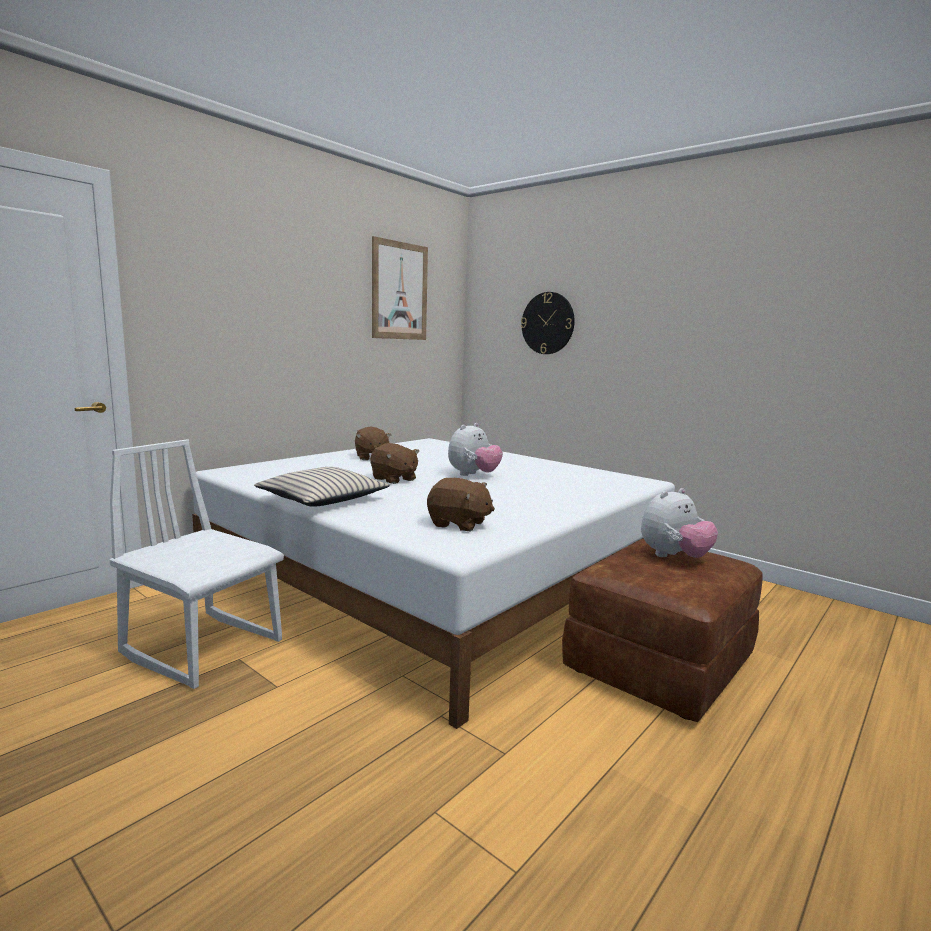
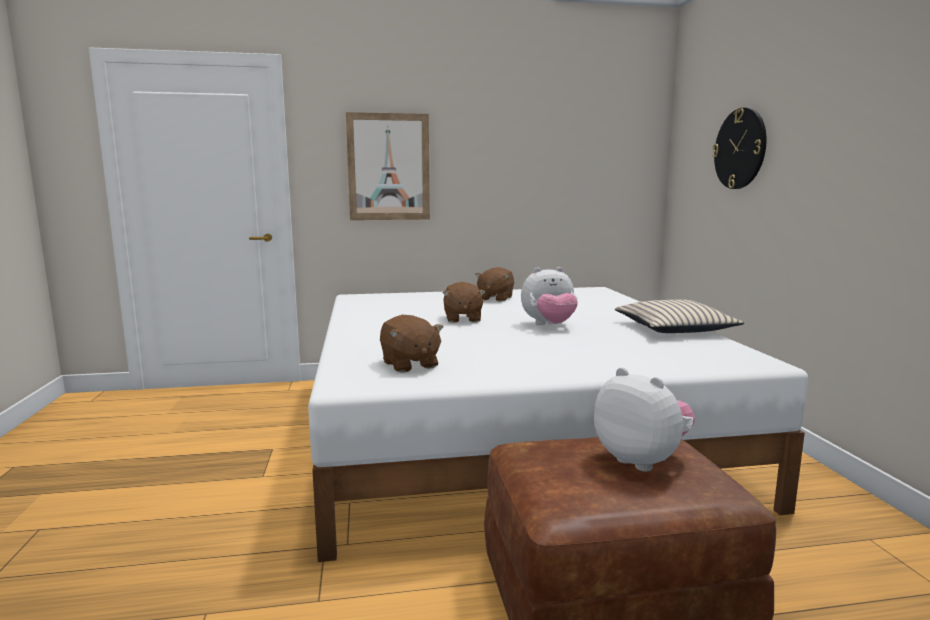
camera: 40 degrees right, 0 degrees up
white chair [110,440,284,689] -> none
beige pillow [254,467,390,507] -> beige pillow moved to [615,299,744,333]
picture [372,236,428,340] -> picture moved to [346,112,430,220]
plush toy [641,488,718,558] -> plush toy turned 135 degrees counterclockwise [594,367,695,472]

